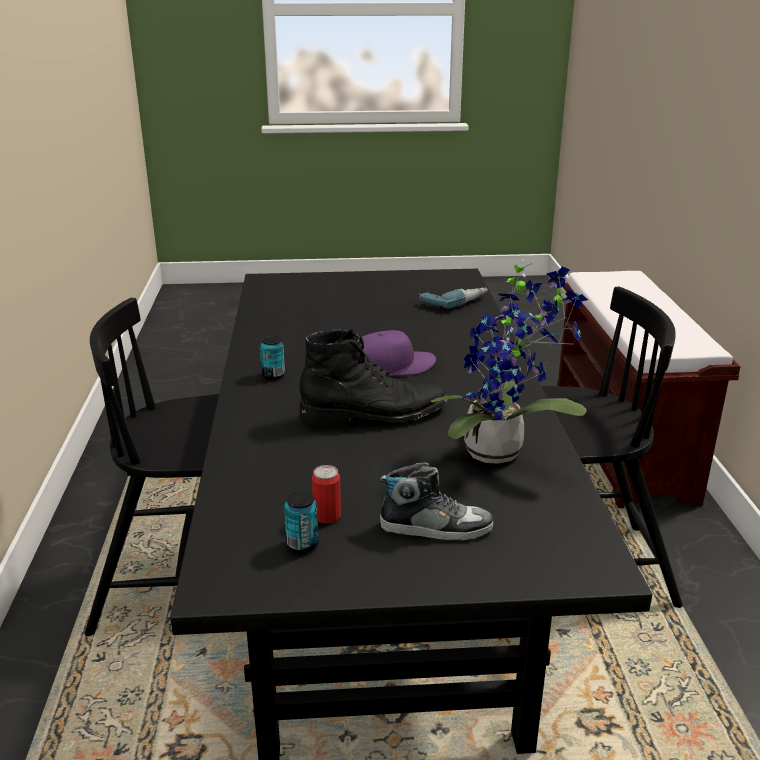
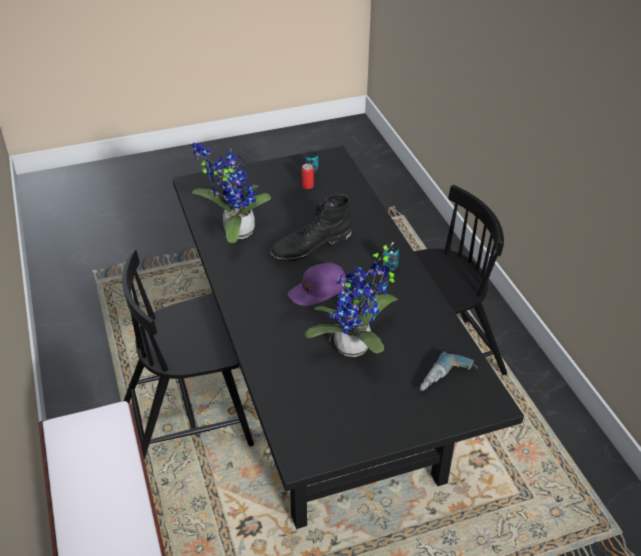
camera: 165 degrees right, 15 degrees up
shoe [380,462,493,541] -> none
power drill [418,288,488,308] -> power drill moved to [420,351,478,391]
none -> potted plant [305,242,397,357]

